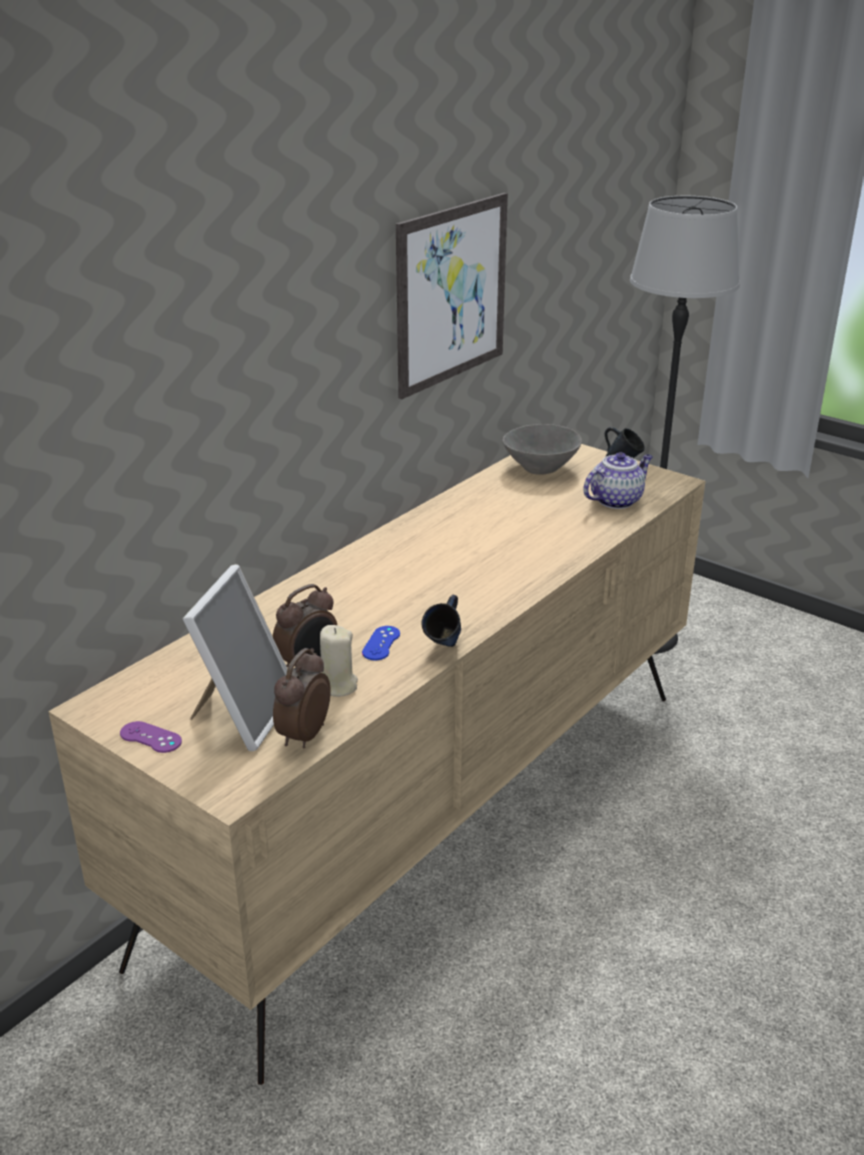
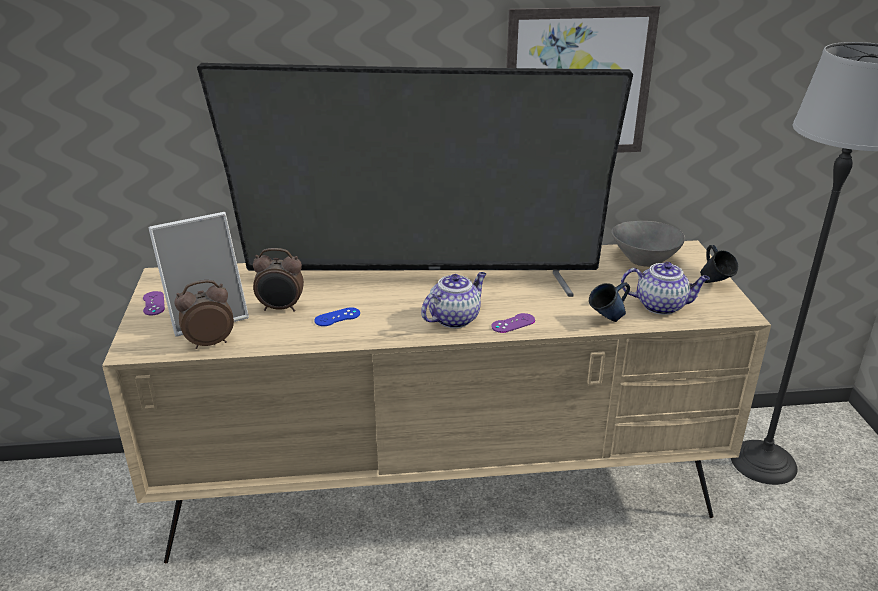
camera: 45 degrees right, 0 degrees up
beige candle [320,625,358,697] -> none
blue mug [421,595,461,647] -> blue mug moved to [589,282,630,322]
none -> television [197,63,633,297]
none -> teapot [421,272,486,328]
none -> purple game controller [491,313,535,333]

